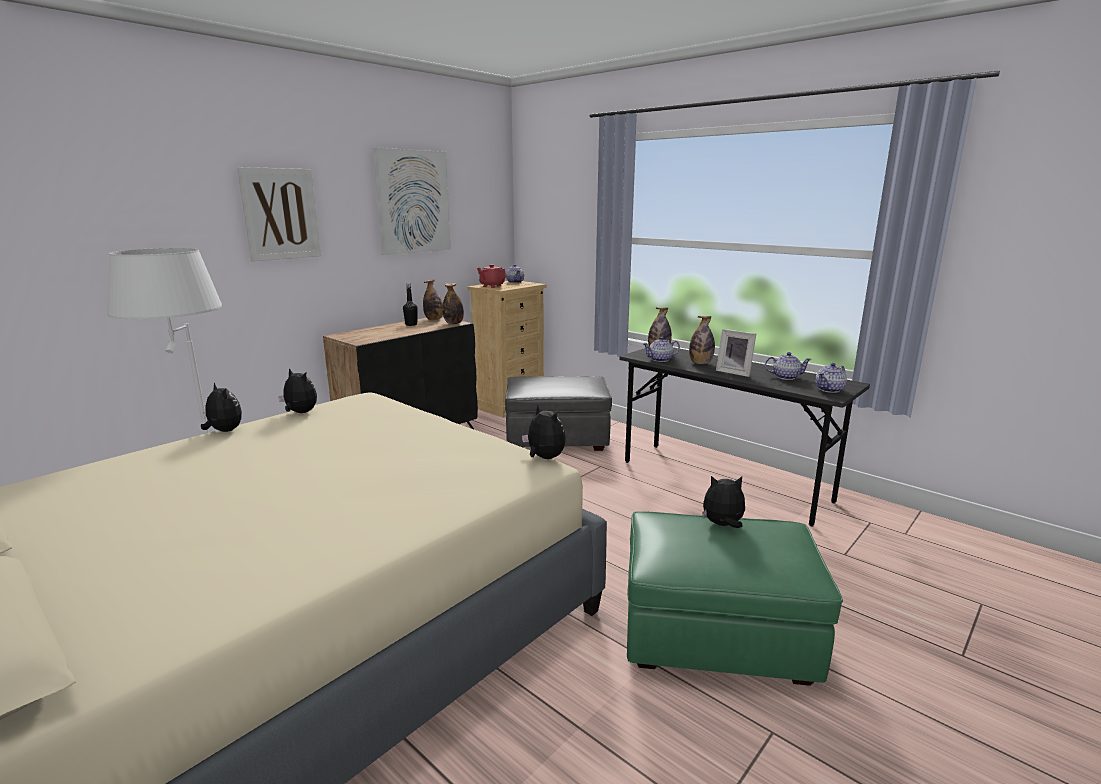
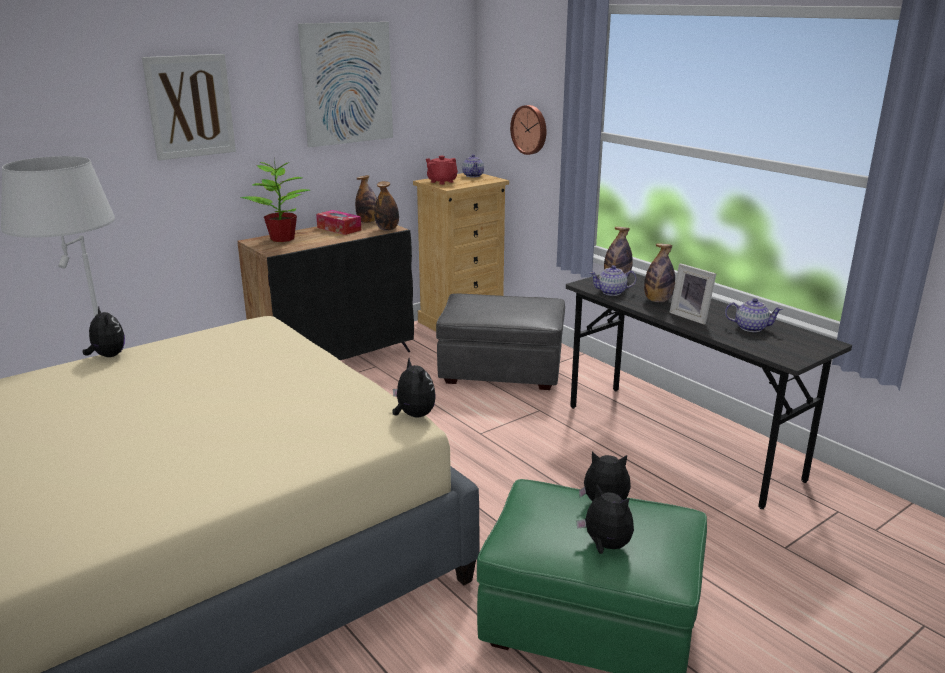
camera: 10 degrees right, 5 degrees up
plush toy [279,368,317,413] -> plush toy moved to [577,485,634,554]
black bottle [403,283,418,326] -> tissue box [316,210,361,235]
teapot [815,363,847,393] -> none
none -> potted plant [241,156,310,242]
none -> wall clock [510,105,546,155]

